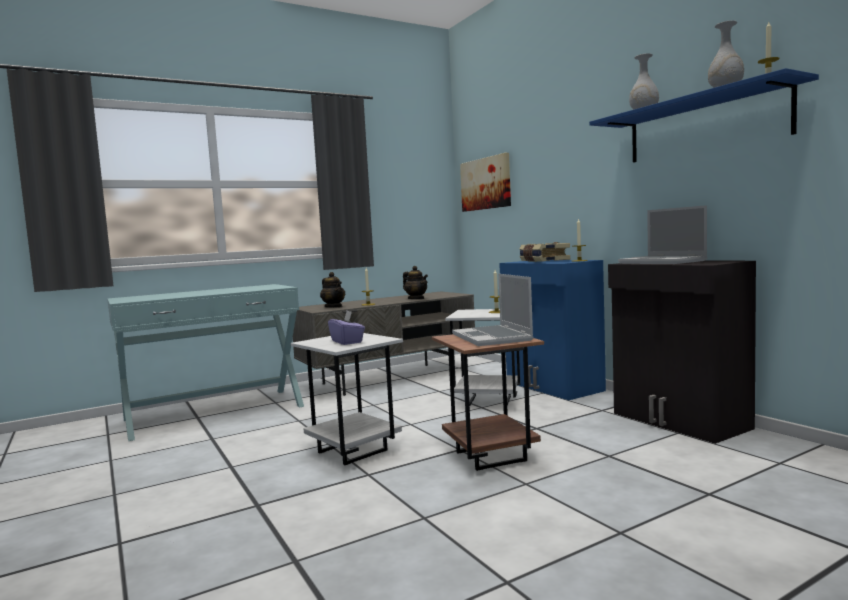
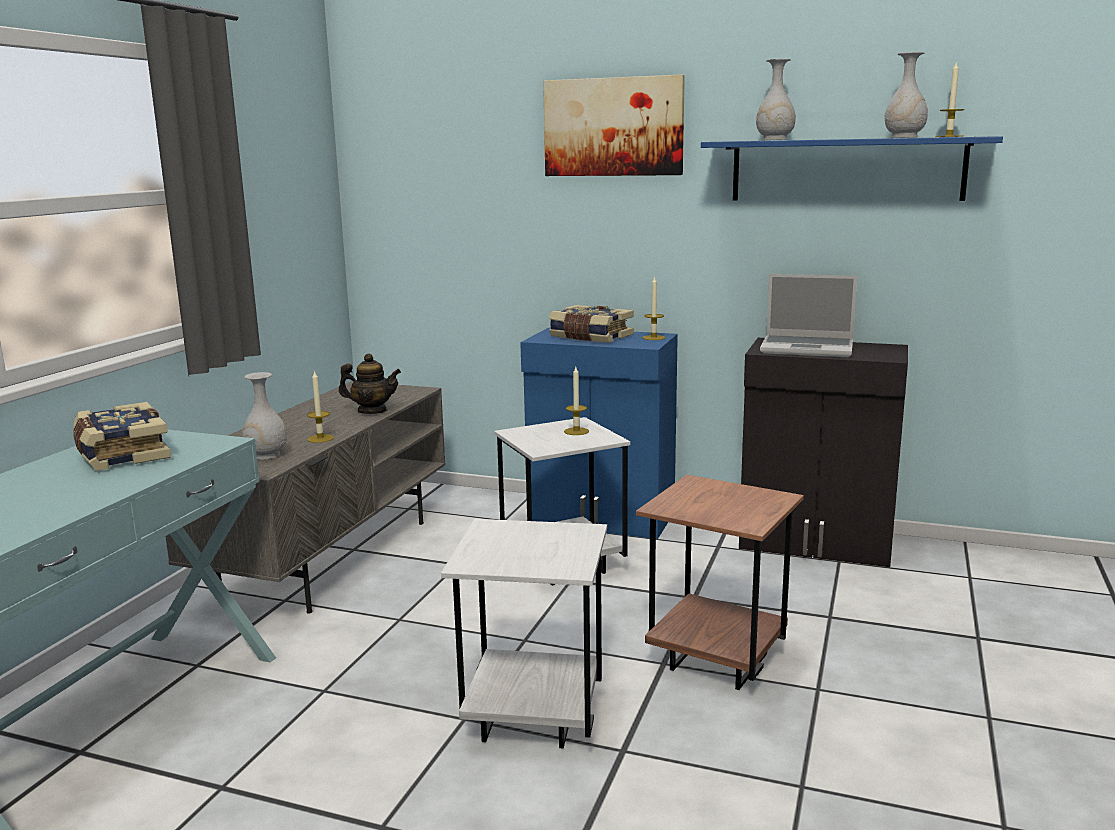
camera: 40 degrees left, 10 degrees up
teapot [320,272,345,308] -> white vase [242,372,287,460]
purple tissue box [328,311,365,345] -> none
laptop [452,274,534,346] -> none
picture [460,153,511,212] -> picture moved to [543,75,685,176]
none -> book [73,402,171,471]

